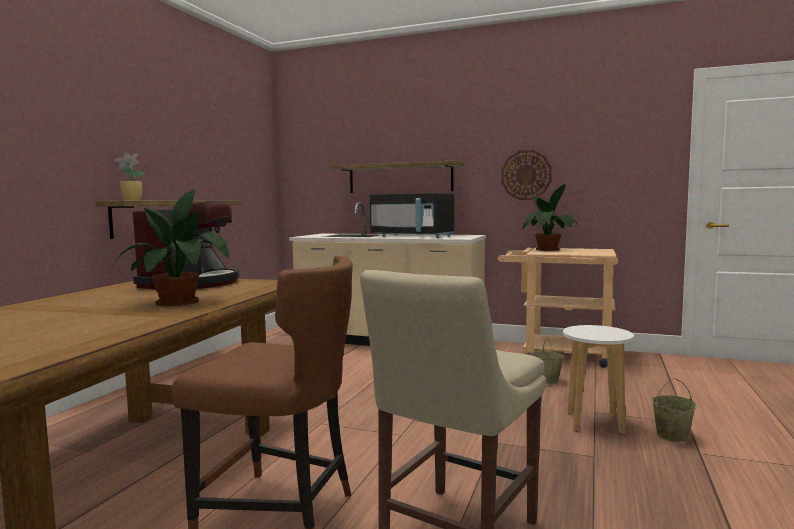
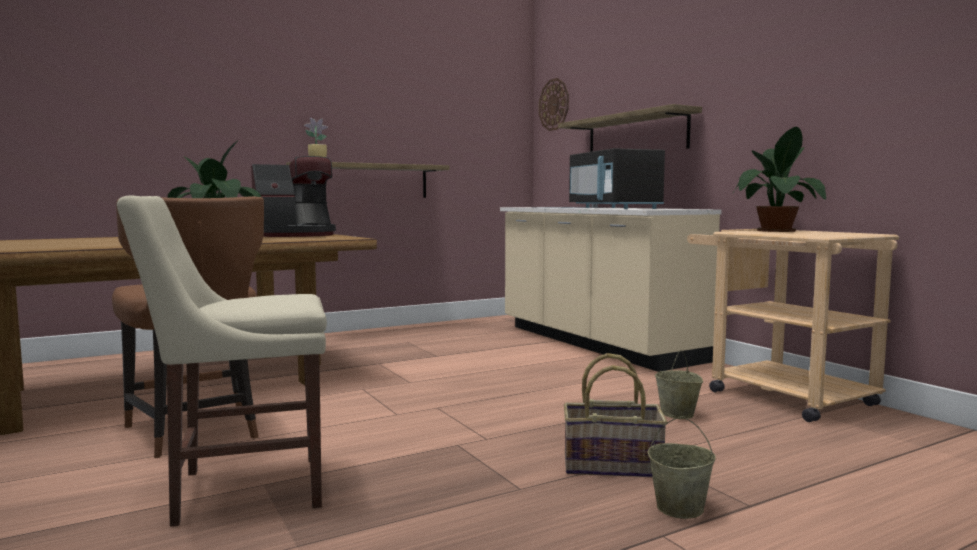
camera: 40 degrees right, 0 degrees up
wall clock [501,150,552,200] -> wall clock moved to [539,78,569,131]
white stool [563,325,634,435] -> basket [564,353,667,477]

